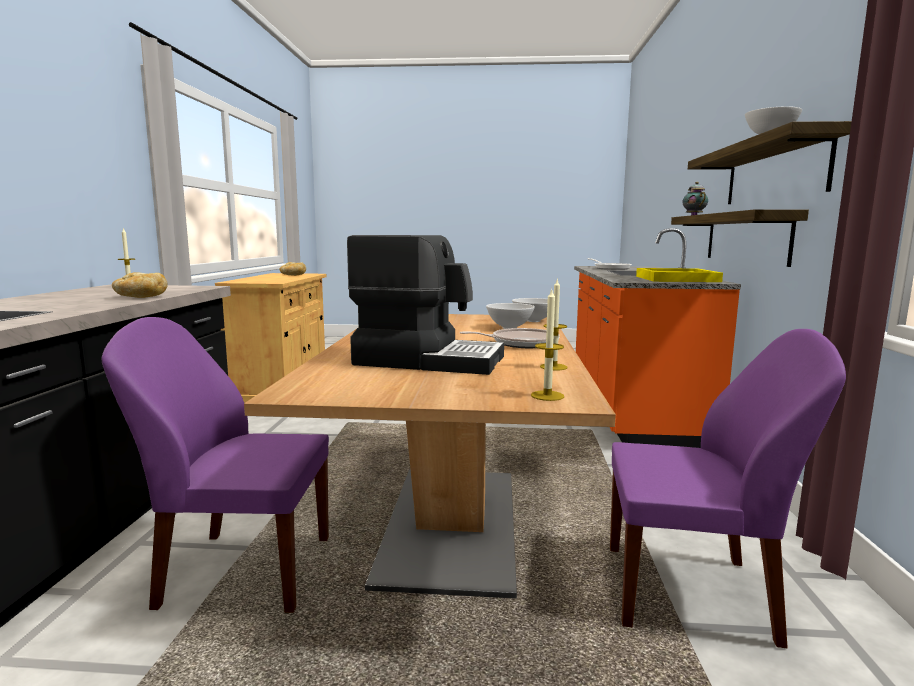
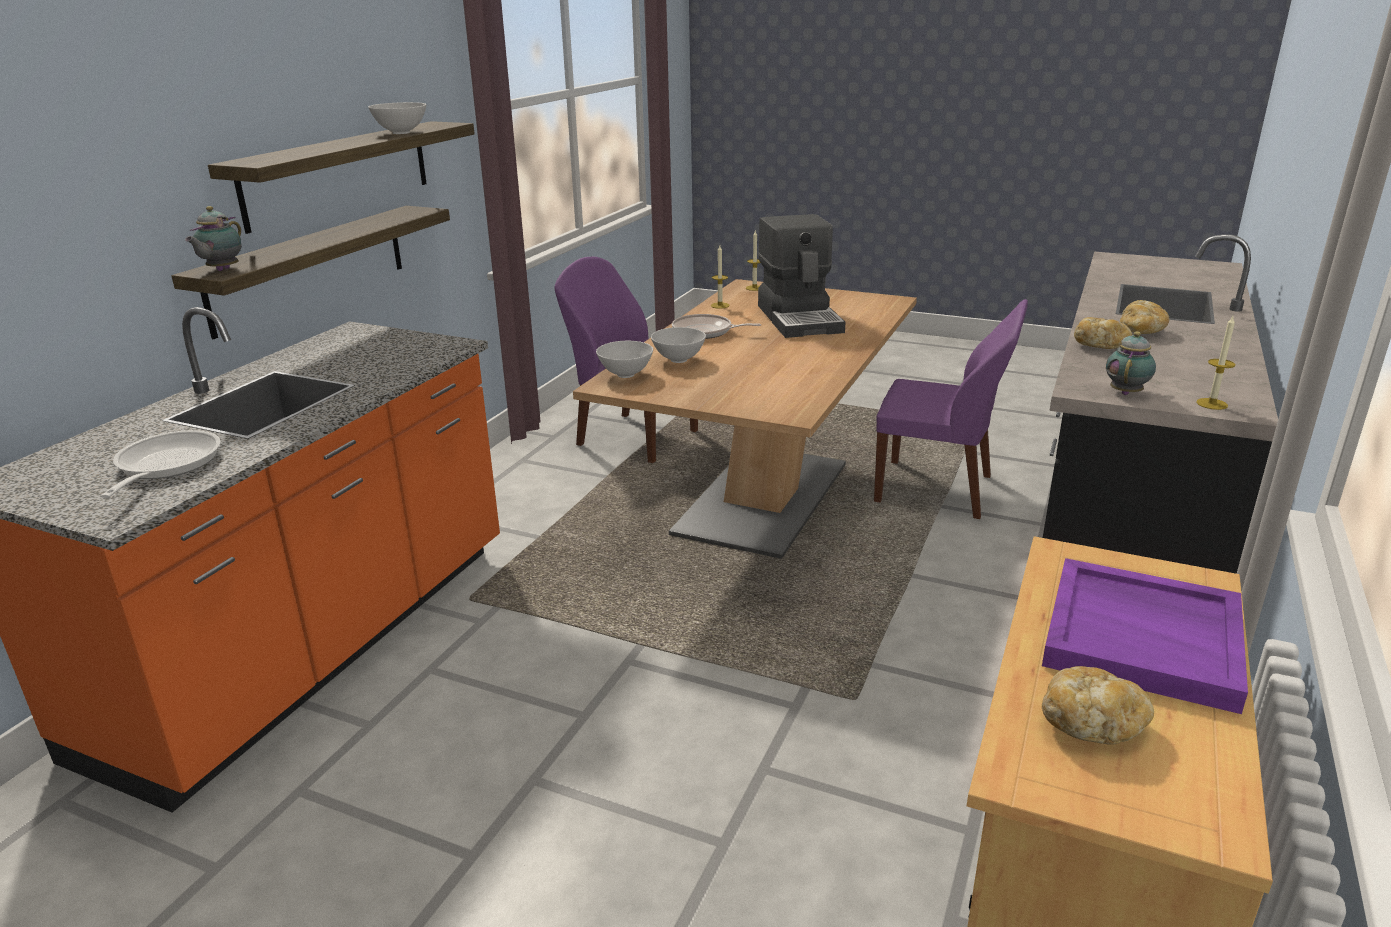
camera: 160 degrees left, 15 degrees up
coffee machine [347,235,504,375] -> coffee machine turned 135 degrees counterclockwise [758,214,846,338]
yellow tray [636,268,723,282] -> none
none -> purple tray [1042,558,1248,714]
none -> teapot [1106,331,1156,395]
none -> bread [1120,300,1169,334]

